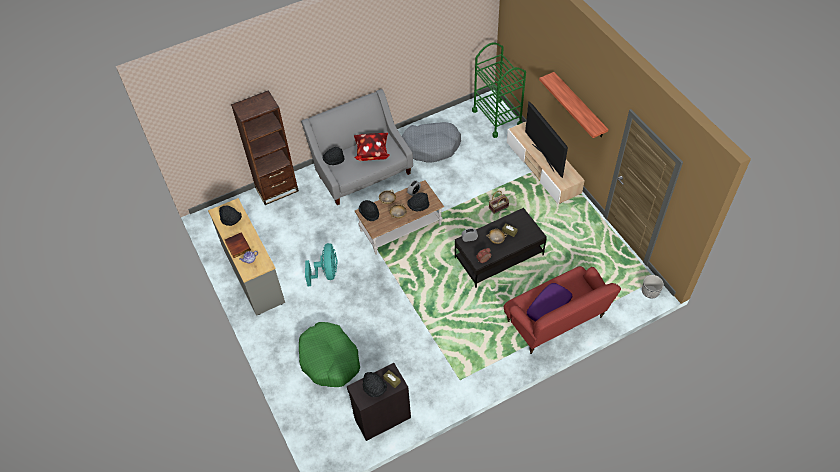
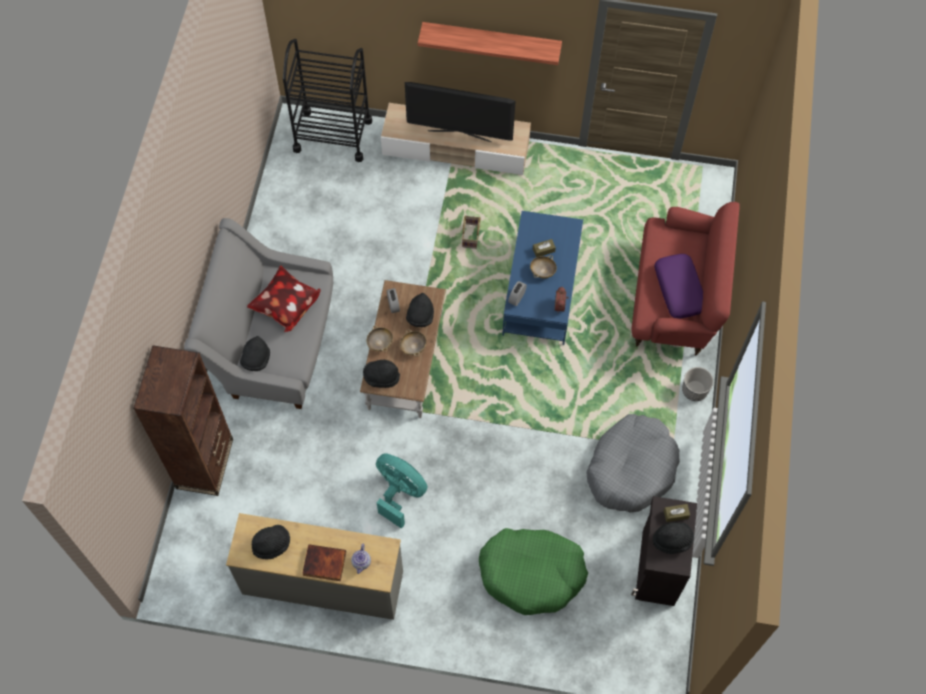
camera: 55 degrees left, 10 degrees up
grey dog bed [402,122,461,163] -> grey dog bed moved to [587,414,680,512]
black coffee table [455,208,547,288] -> blue coffee table [502,211,583,345]
green cart [472,42,526,138] -> black cart [283,39,372,162]
planter [642,275,664,298] -> planter moved to [682,367,714,401]

